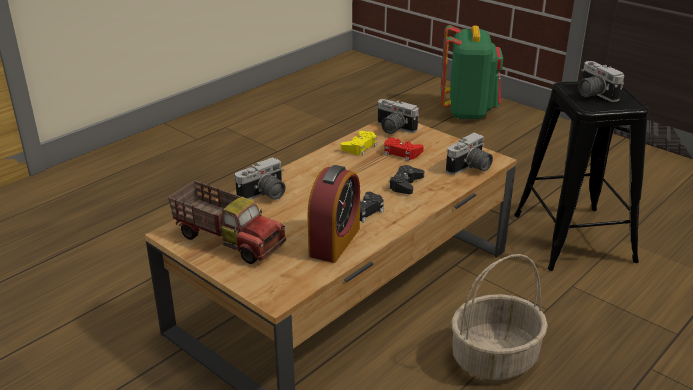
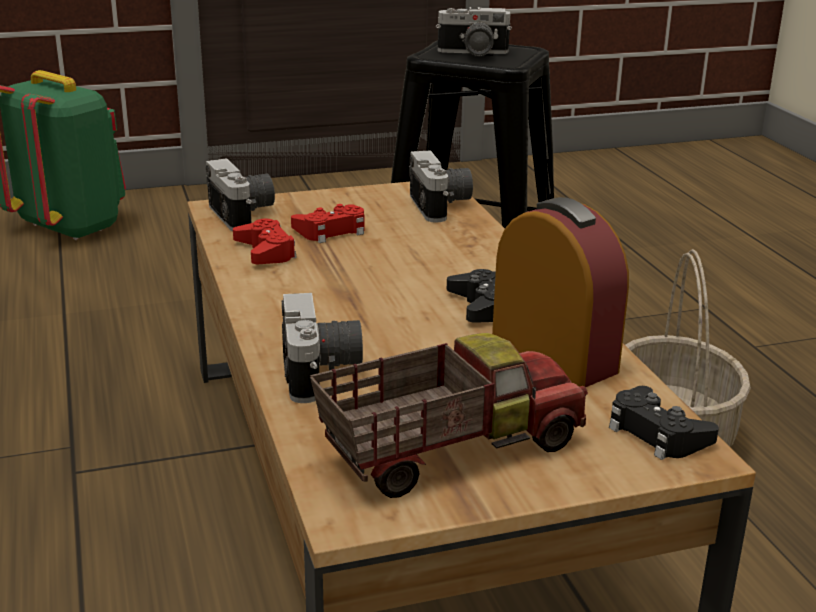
camera: 60 degrees left, 5 degrees down
yellow game controller [340,131,377,155] -> red game controller [233,219,297,264]
camera [376,99,419,134] -> camera turned 90 degrees counterclockwise [206,158,275,231]
black game controller [389,165,424,194] -> black game controller moved to [609,386,719,460]

